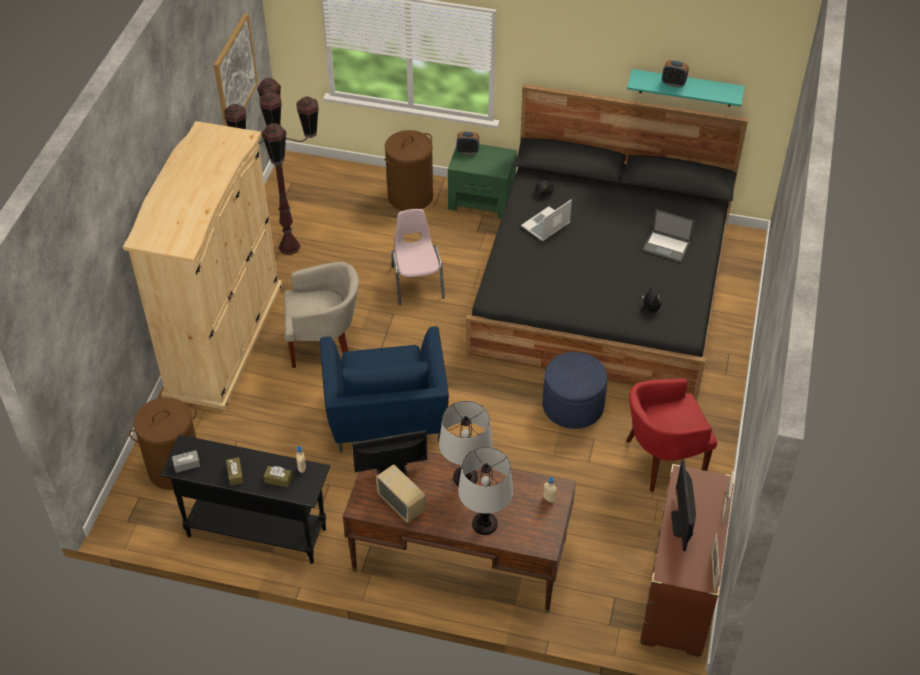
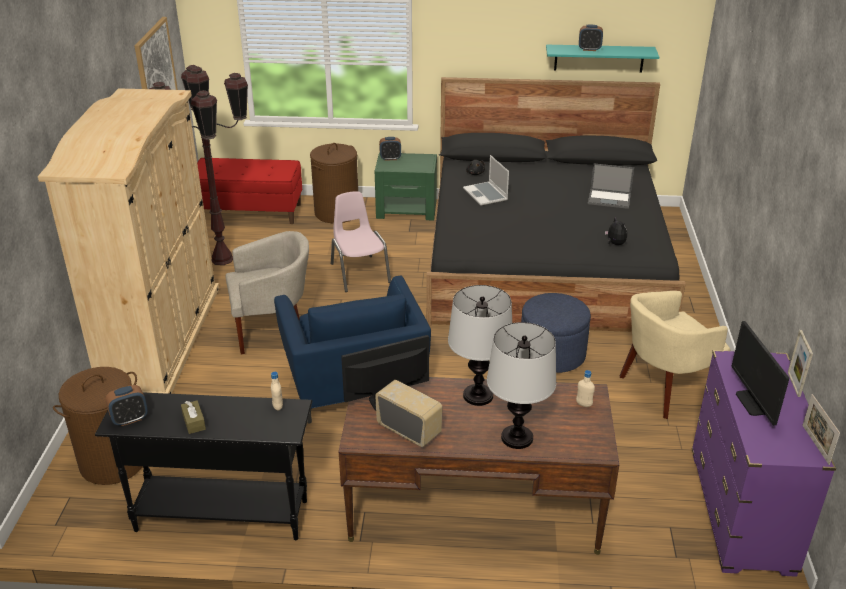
camera: 10 degrees left, 15 degrees down
grey tissue box [172,450,200,473] -> alarm clock [105,385,148,426]
brown tissue box [264,466,292,487] -> none
laptop [521,199,572,241] -> laptop turned 60 degrees counterclockwise [463,155,509,206]
red armchair [626,379,717,492] -> beige armchair [620,291,730,419]
brown dresser [640,464,735,657] -> purple dresser [692,350,836,577]
none -> red bench [197,158,302,224]

